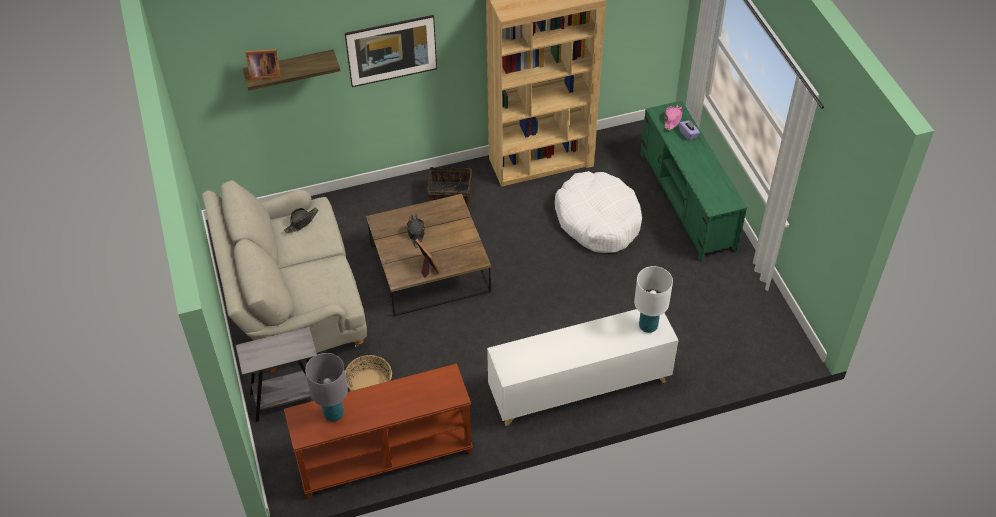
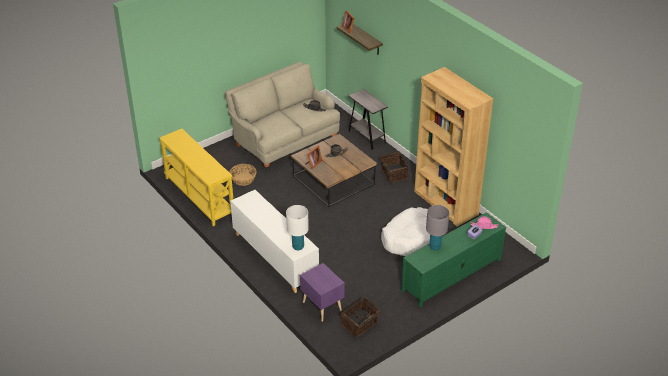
camera: 70 degrees right, 10 degrees down
grey side table [236,327,321,422] -> grey side table moved to [348,89,388,150]
brown console table [284,364,473,499] -> yellow console table [160,129,233,226]
grey table lamp [305,353,348,422] -> grey table lamp moved to [426,205,449,250]
picture [345,15,437,87] -> none
none -> purple nightstand [300,263,345,322]
none -> basket [341,297,381,337]

